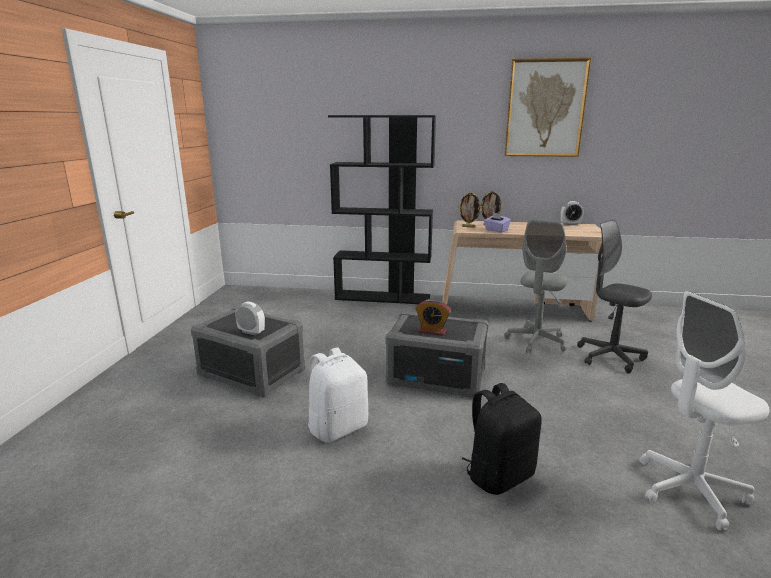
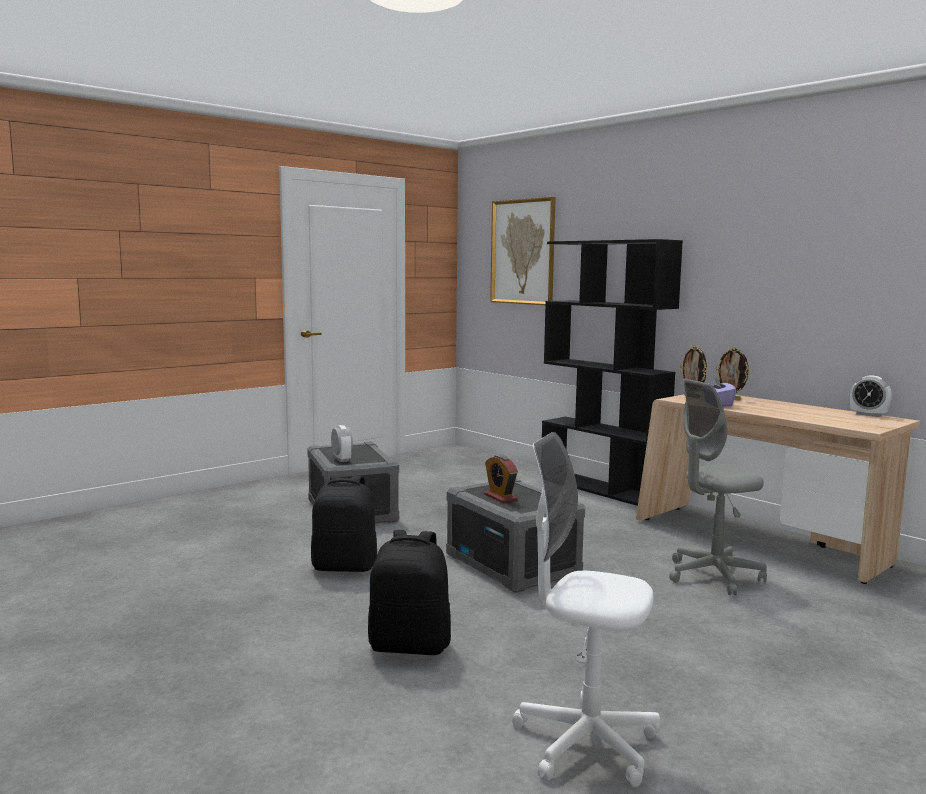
camera: 40 degrees right, 10 degrees down
white backpack [308,347,368,442] -> black backpack [311,475,377,572]
picture [504,58,591,157] -> picture moved to [490,197,556,305]
grey office chair [577,219,652,373] -> none

